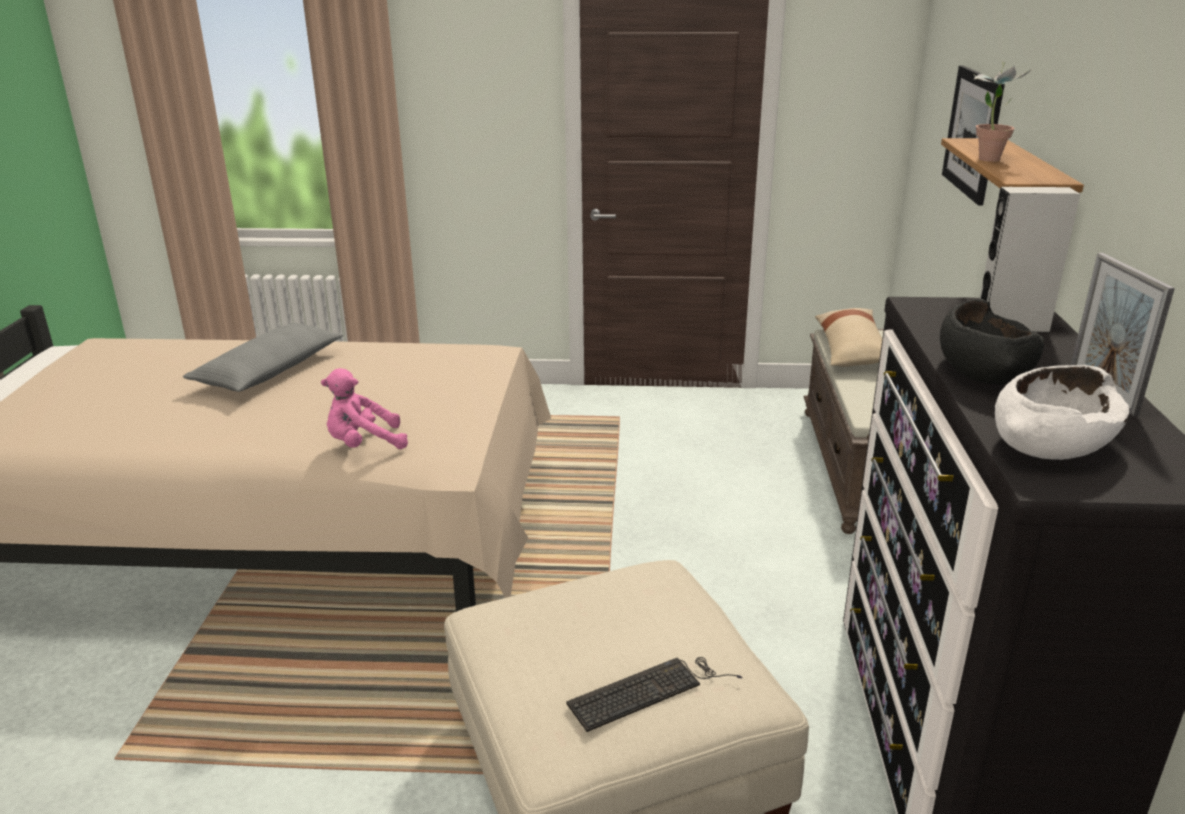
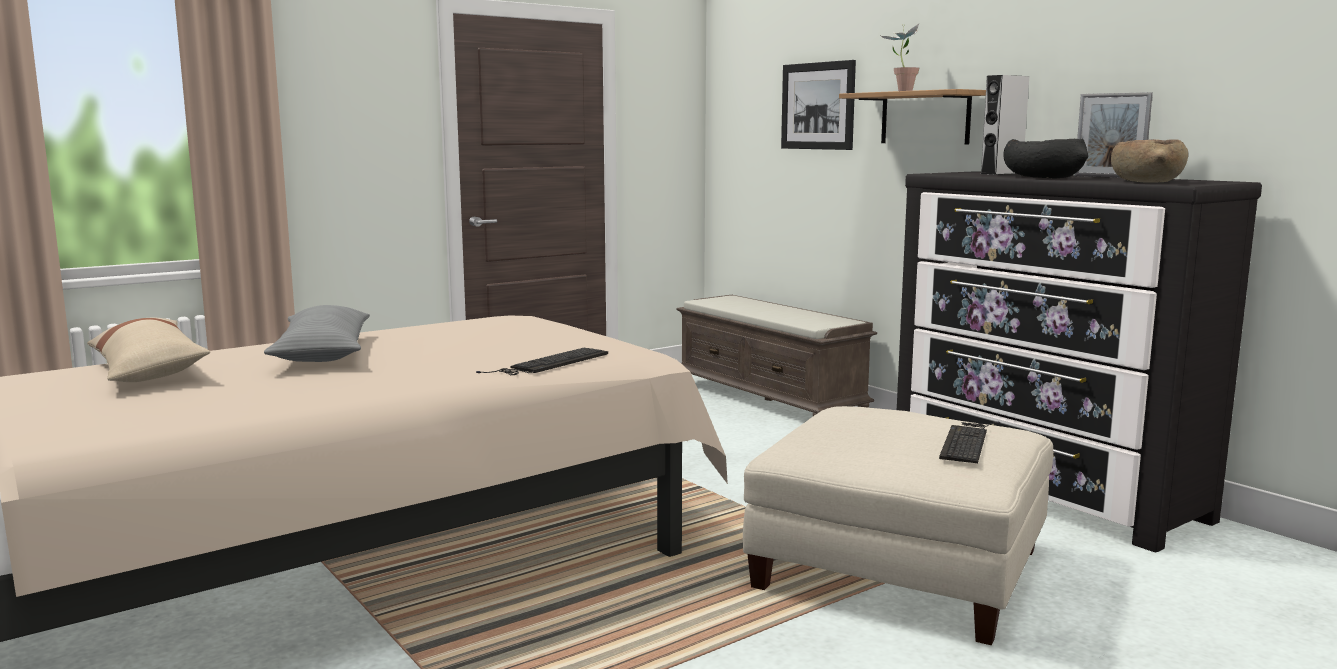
camera: 40 degrees left, 15 degrees down
pink plush toy [321,368,408,449] -> keyboard [476,348,608,375]
beige pillow [815,308,882,367] -> beige pillow moved to [87,318,210,382]
white bowl [995,365,1130,460] -> brown bowl [1111,139,1188,183]

